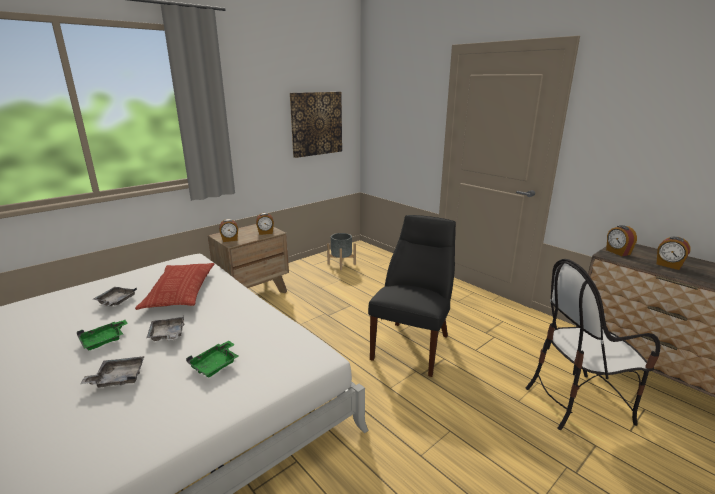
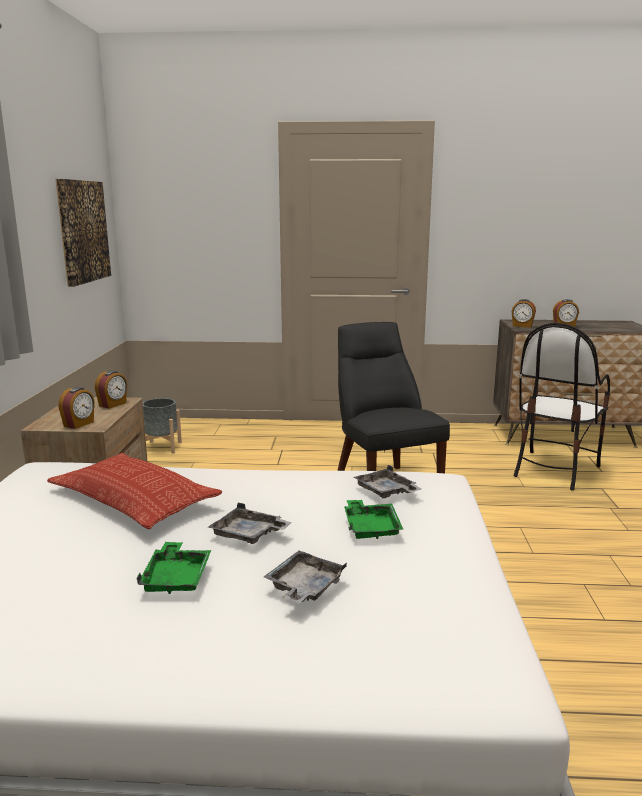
camera: 45 degrees left, 5 degrees down
grey tray [93,287,137,306] -> grey tray moved to [353,465,421,498]

